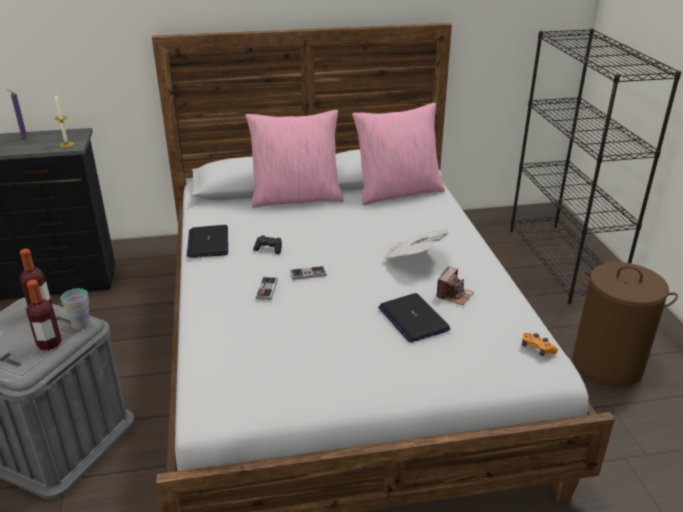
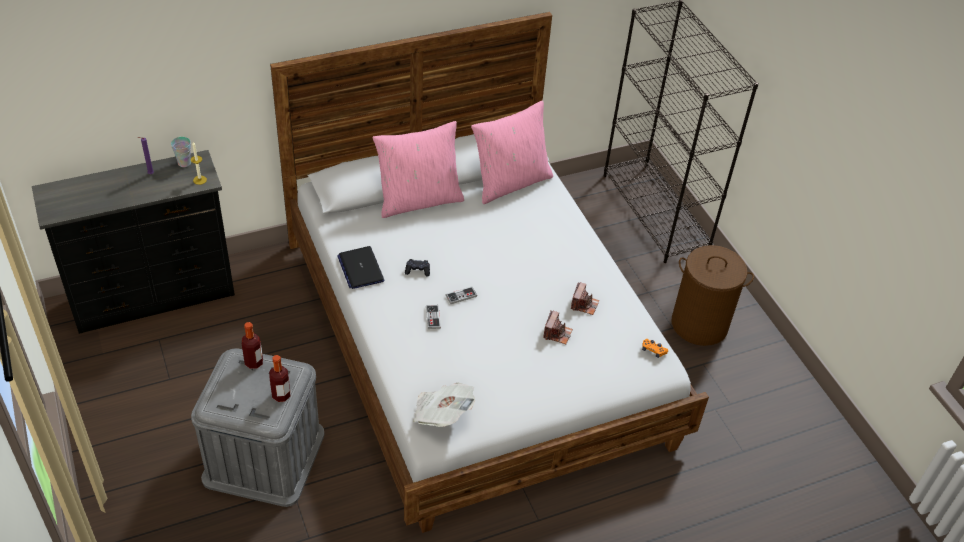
camera: 15 degrees left, 15 degrees up
cup [60,288,90,330] -> cup moved to [171,137,191,167]
laptop [378,293,450,343] -> camera [543,311,573,344]
newspaper [383,229,449,259] -> newspaper moved to [413,382,475,427]

